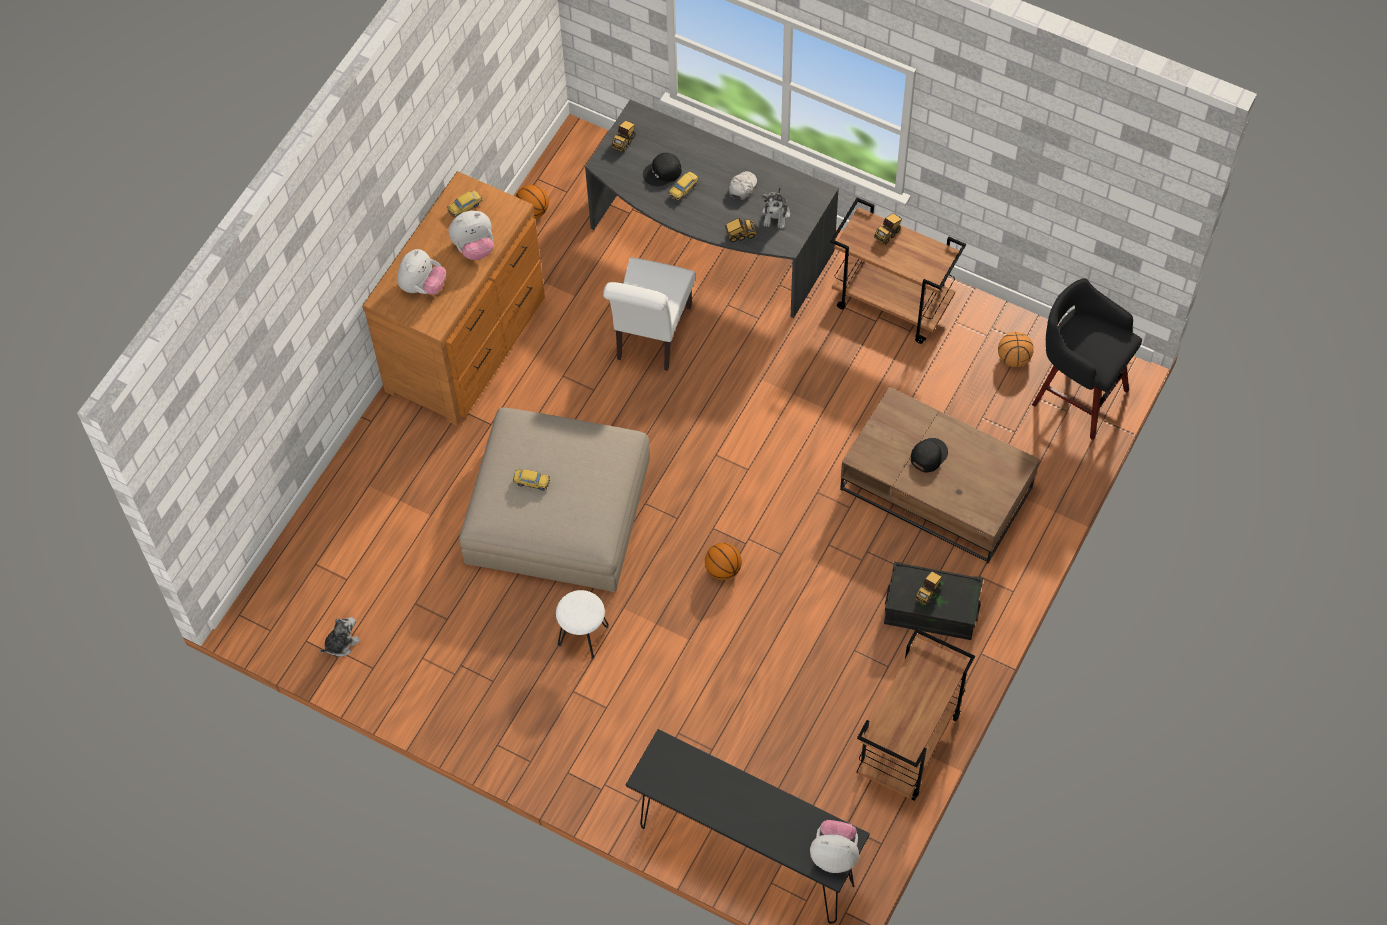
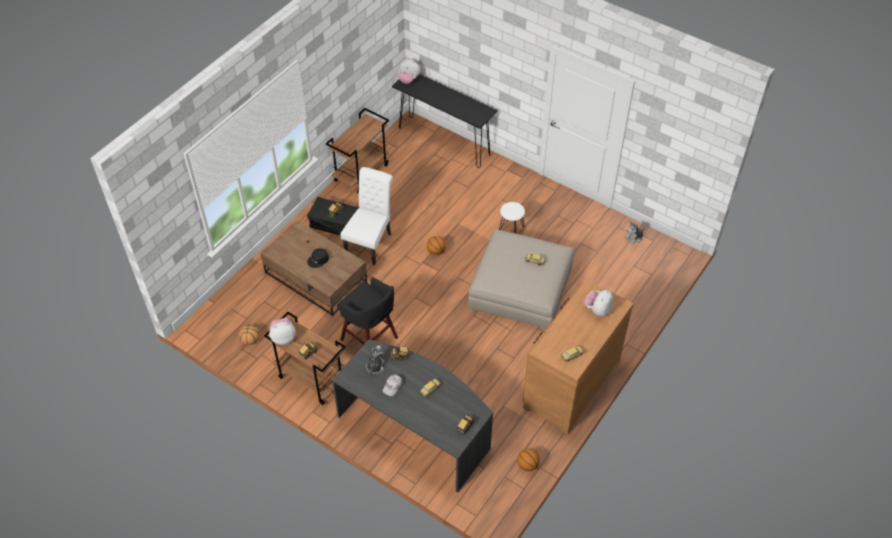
camera: 175 degrees left, 10 degrees down
plush toy [448,211,493,260] -> plush toy moved to [269,318,296,345]
white chair [603,257,695,371] -> white chair moved to [341,167,393,266]
black cap [643,153,682,187] -> none
black stool [1032,278,1142,440] -> black stool moved to [337,278,398,345]

